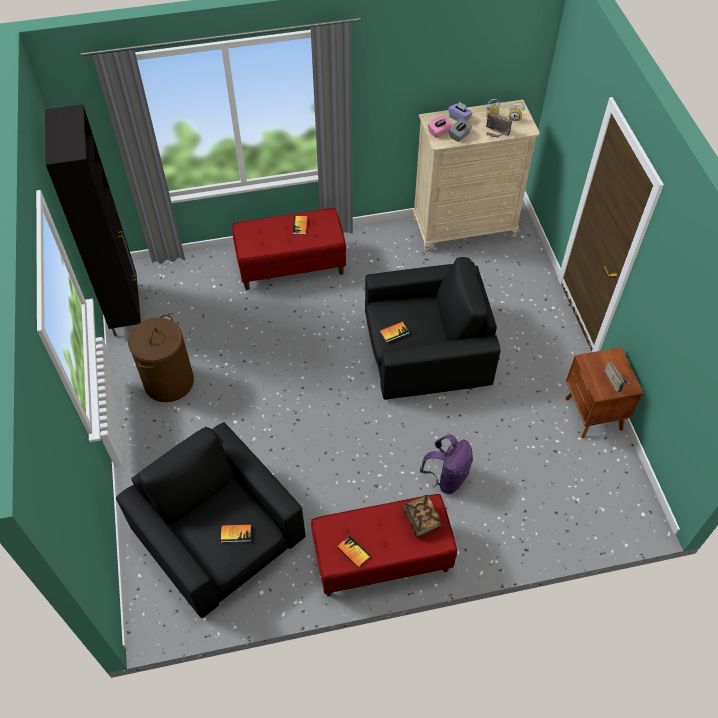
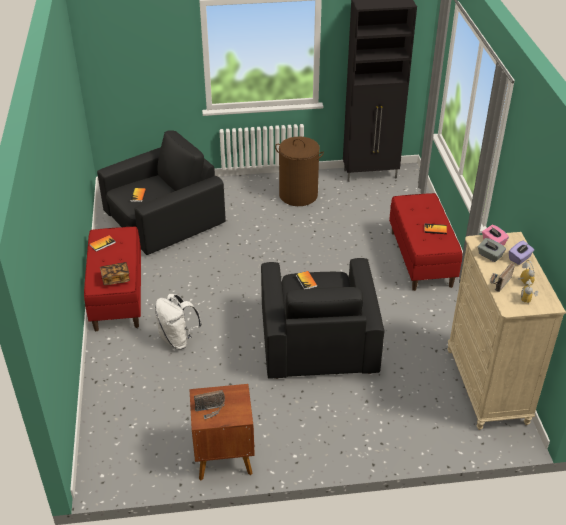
camera: 95 degrees right, 15 degrees down
purple backpack [420,435,473,494] -> white backpack [155,294,202,349]

